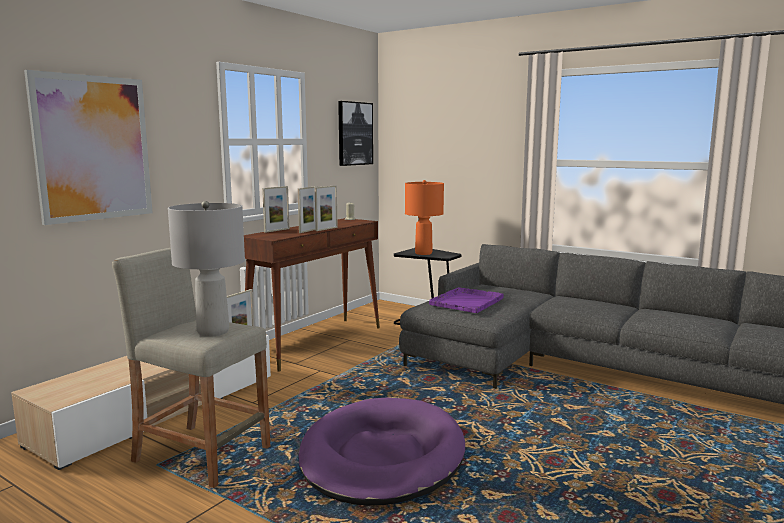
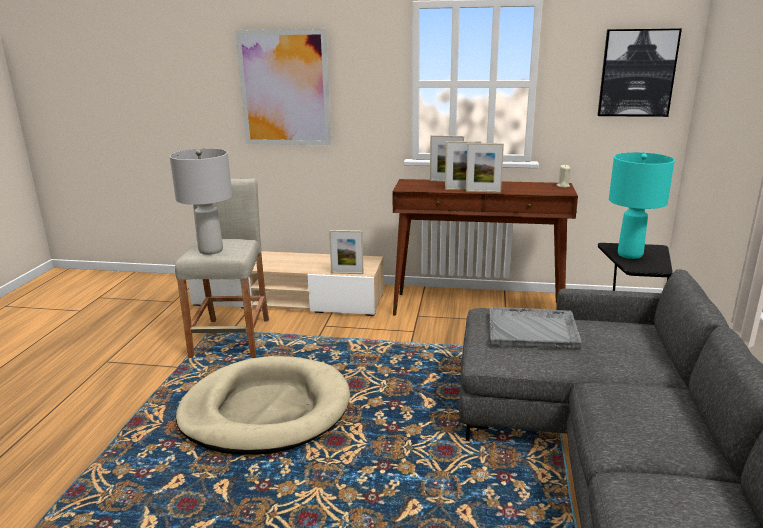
camera: 65 degrees right, 10 degrees up
purple dog bed [298,398,465,506] -> beige dog bed [176,356,350,455]
orange table lamp [405,180,444,255] -> turquoise table lamp [609,152,675,259]
purple tray [429,287,504,313] -> grey tray [489,307,582,349]

